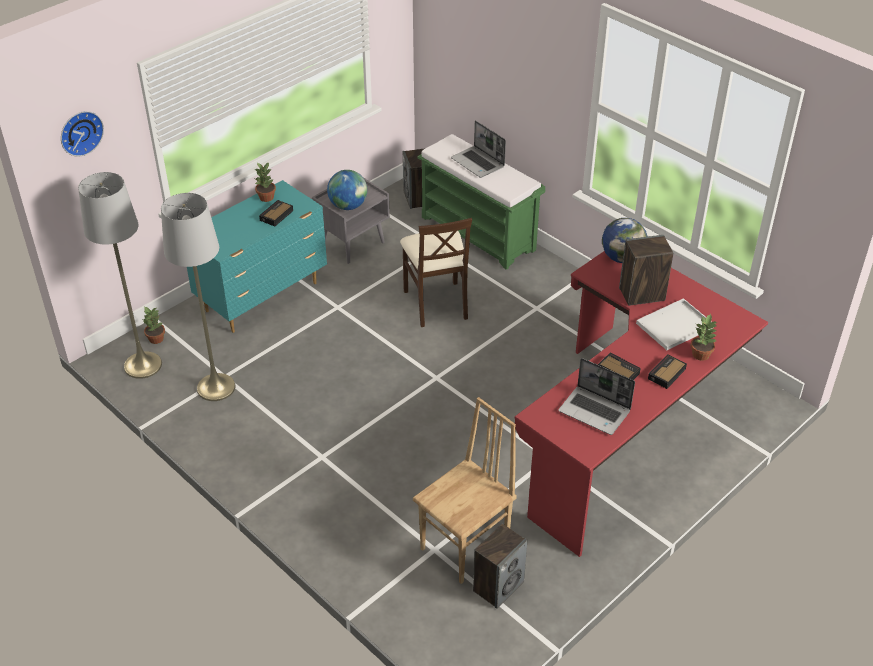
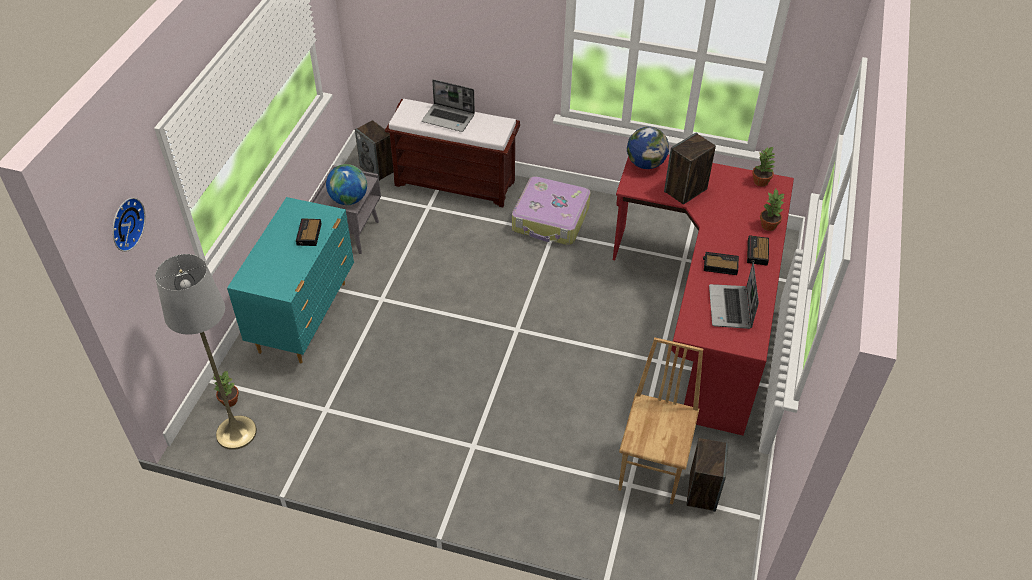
camera: 30 degrees left, 5 degrees up
grey floor lamp [161,193,236,401] -> none
potted plant [255,163,276,202] -> potted plant moved to [752,147,776,186]
beige chair [400,218,472,327] -> none
green bench [417,134,545,270] -> brown bench [385,99,520,207]
laptop [558,358,635,435] -> laptop turned 90 degrees clockwise [709,262,759,329]
white tray [636,298,713,350] -> none
none -> suitcase [512,176,591,245]

